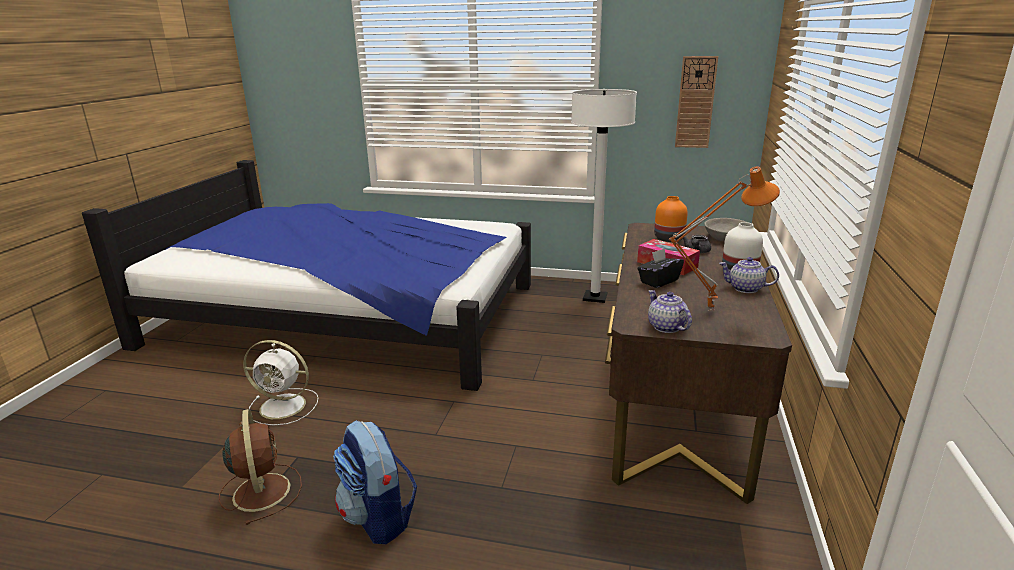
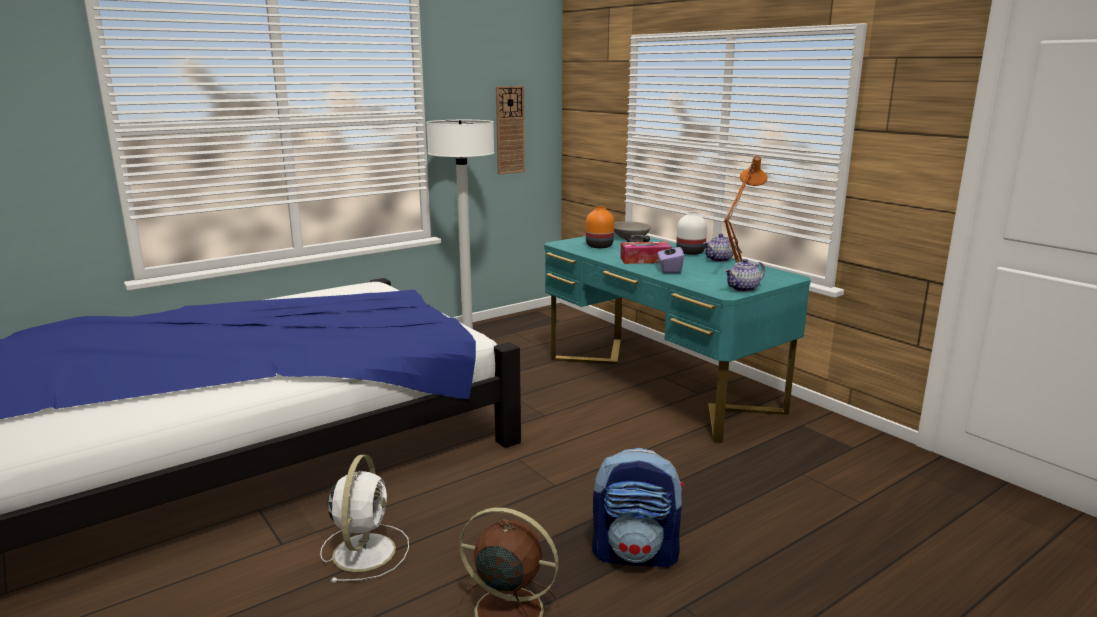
camera: 50 degrees left, 5 degrees down
white fan [243,340,318,425] -> white fan turned 45 degrees counterclockwise [320,455,409,582]
brown desk [605,223,792,504] -> turquoise desk [544,232,811,443]
black tissue box [637,248,684,288] -> purple tissue box [658,242,684,273]
teapot [648,290,692,333] -> teapot turned 45 degrees counterclockwise [724,259,765,292]

